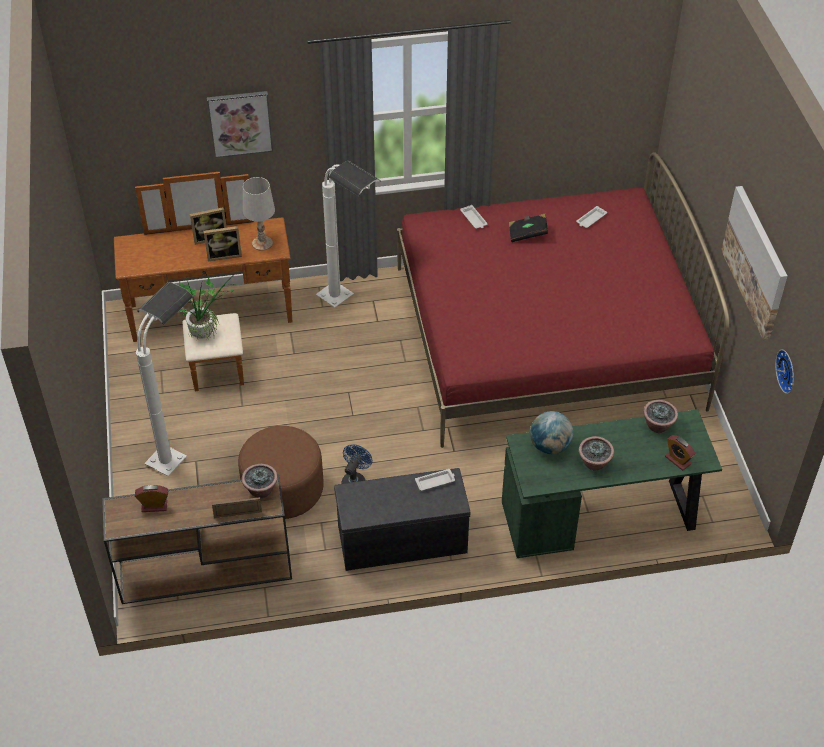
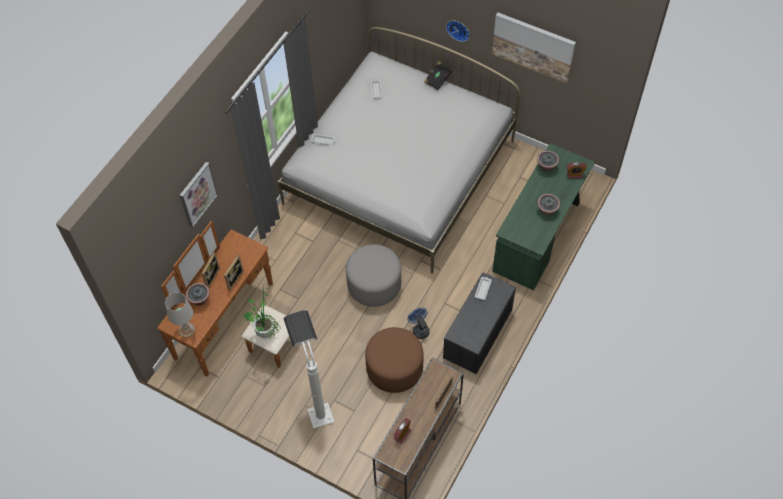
camera: 50 degrees left, 10 degrees up
potted plant [242,464,278,499] -> potted plant moved to [186,283,210,306]
white table lamp [243,177,275,251] -> white table lamp moved to [165,292,195,337]
white floor lamp [316,161,380,308] -> none
red bed [397,153,730,448] -> white bed [278,27,520,274]
black book [509,214,548,242] -> black book moved to [424,62,452,90]
globe [530,411,574,454] -> none
wall clock [775,349,794,394] -> wall clock moved to [446,20,470,42]
none -> grey ottoman [346,244,401,307]

